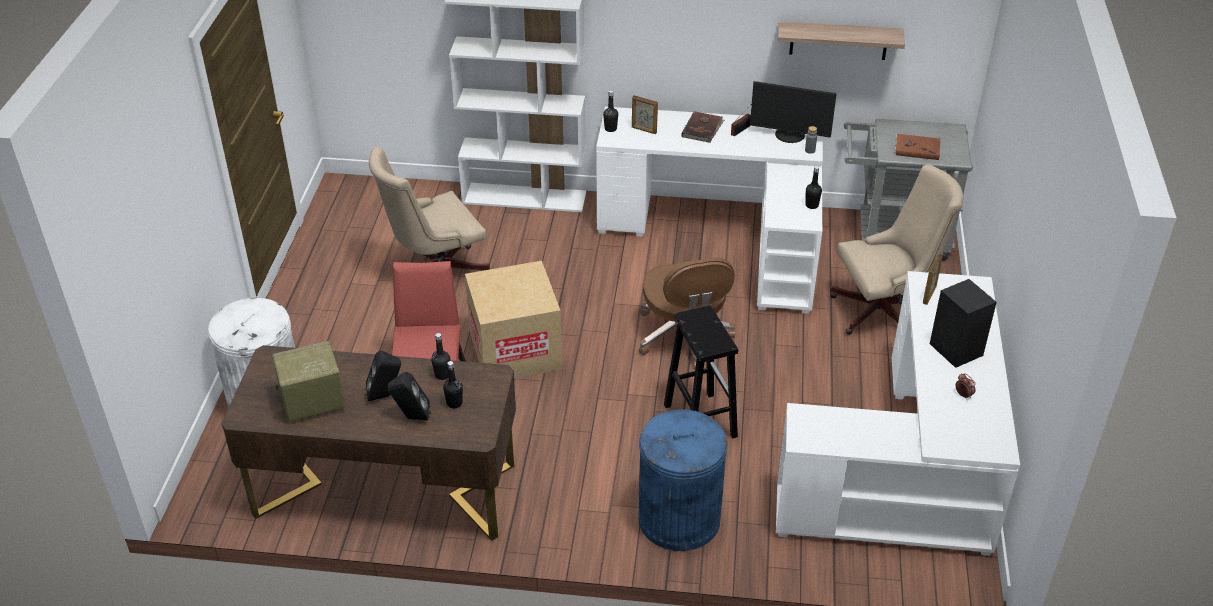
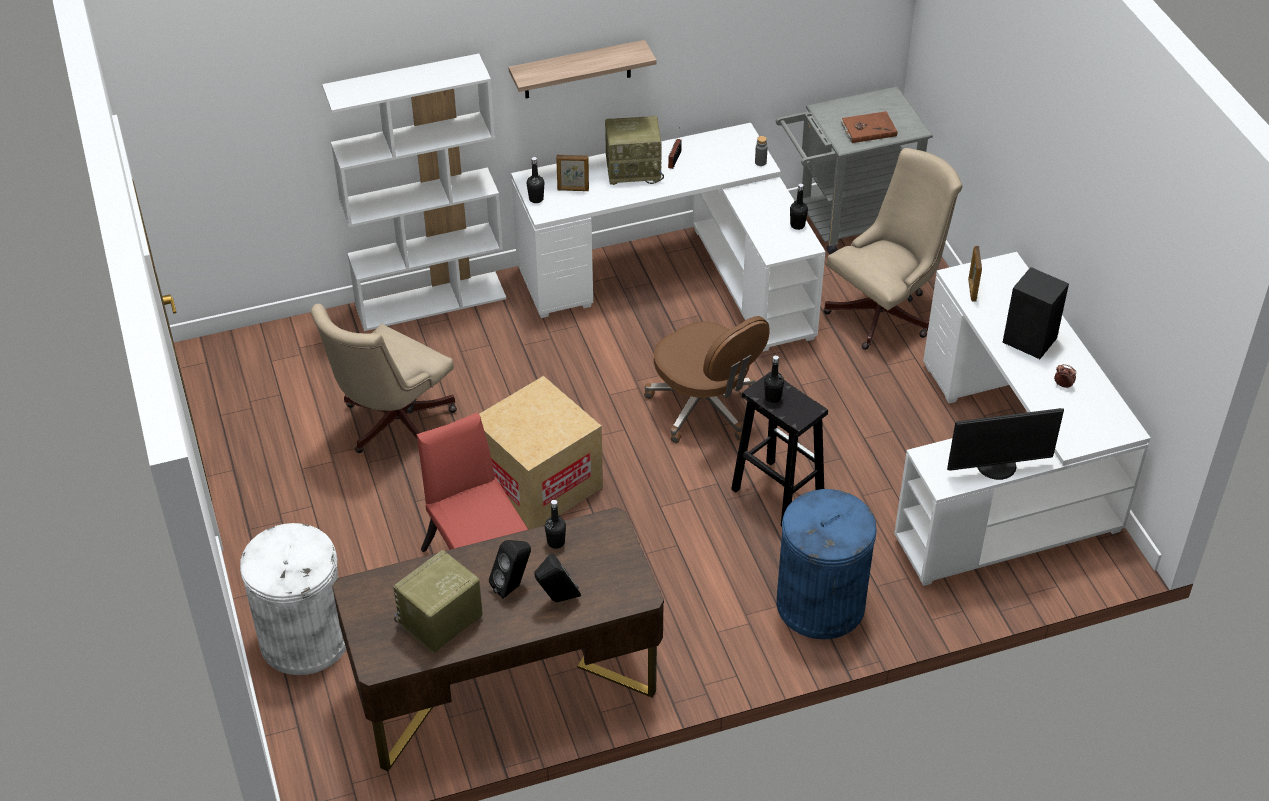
camera: 25 degrees left, 5 degrees up
black bottle [443,361,463,408] -> black bottle moved to [764,355,784,403]
brown book [681,111,724,143] -> radio [605,116,664,185]
monitor [750,81,837,143] -> monitor moved to [947,408,1064,480]
shelf [778,21,905,60] -> shelf moved to [508,40,657,98]

